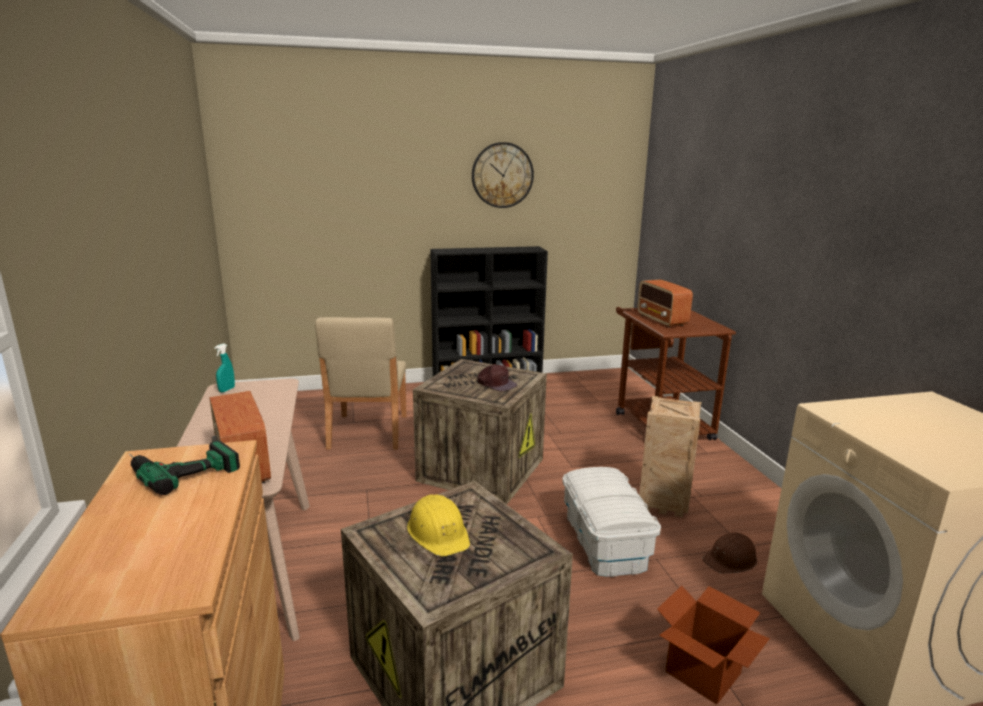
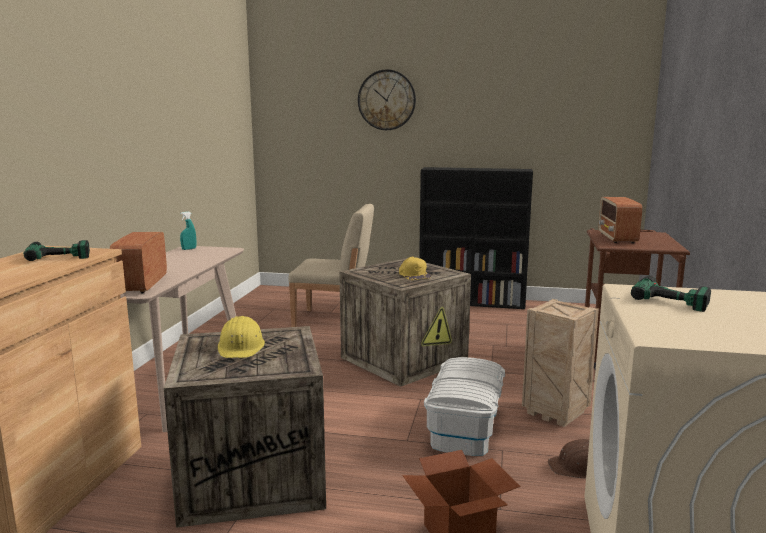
camera: 25 degrees right, 5 degrees down
beige chair [315,317,407,450] -> beige chair turned 105 degrees counterclockwise [288,204,374,327]
wall clock [472,142,534,208] -> wall clock moved to [358,69,416,130]
brown cap [478,364,517,391] -> yellow cap [399,257,431,280]
none -> power drill [631,275,711,312]

